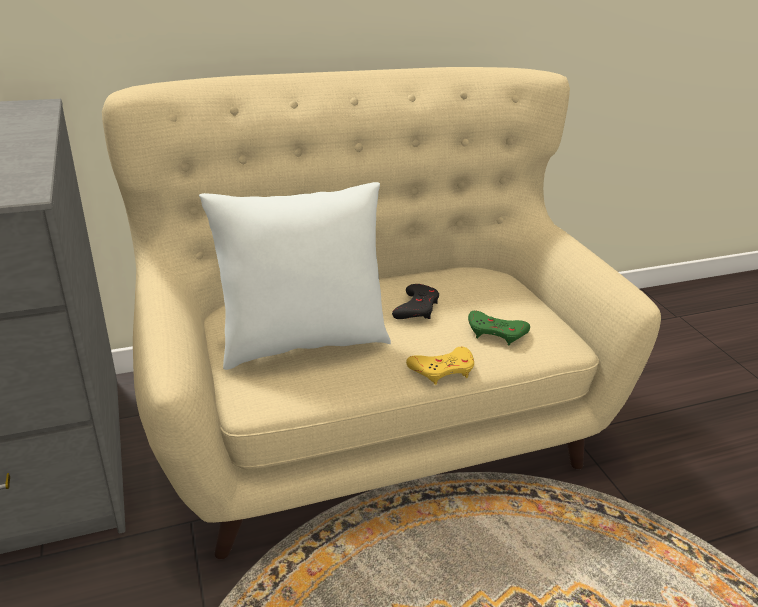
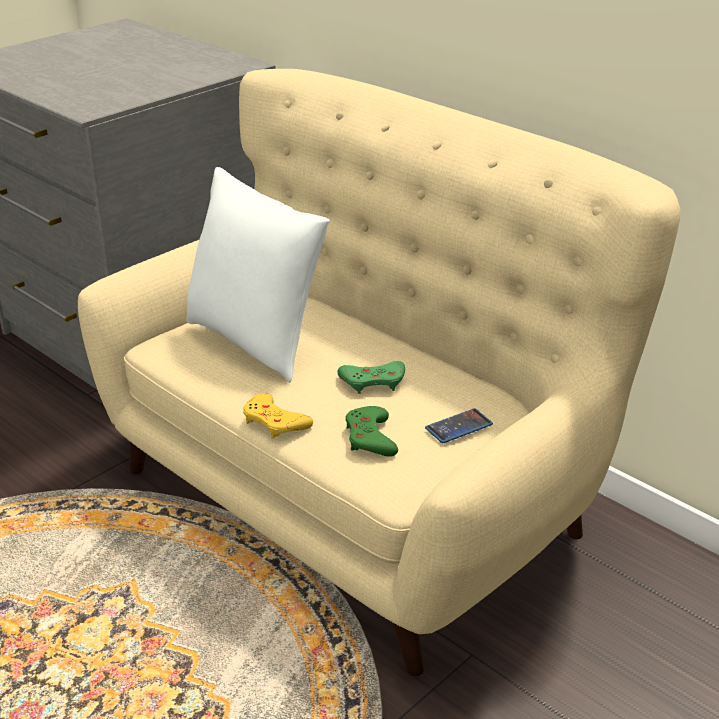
camera: 65 degrees right, 0 degrees up
black game controller [392,284,439,319] -> green game controller [338,361,405,394]
none -> phone [425,408,493,443]

